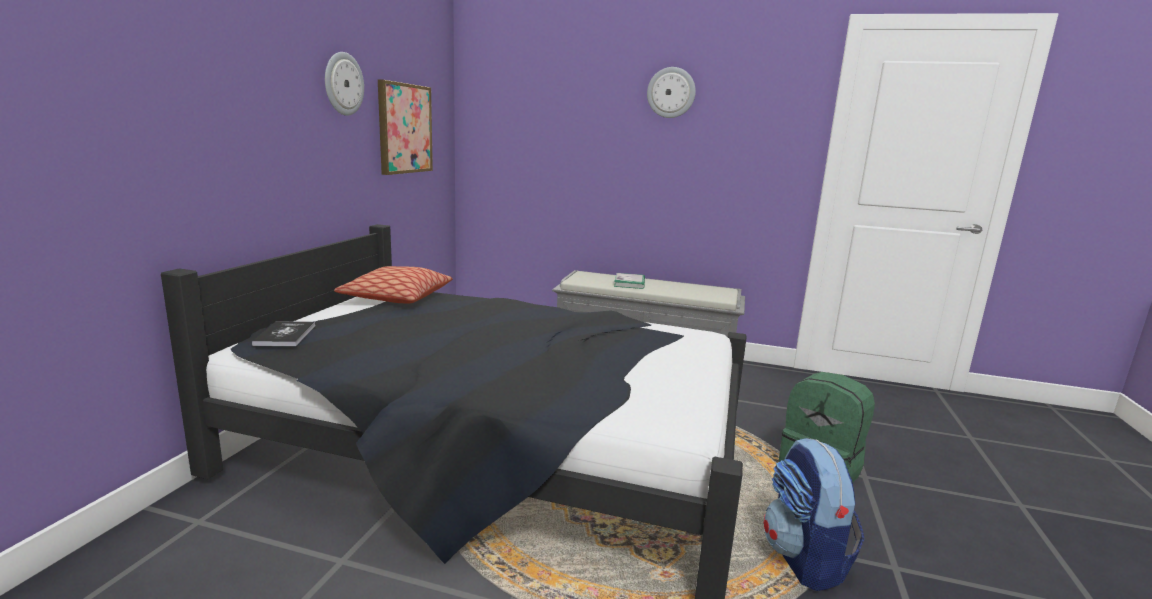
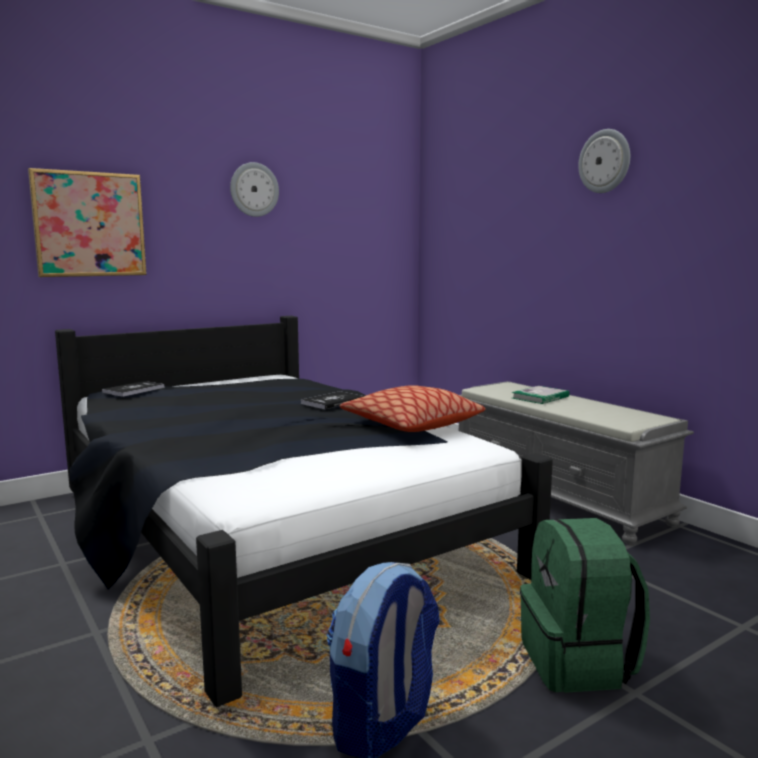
camera: 40 degrees right, 5 degrees down
pillow [334,266,452,303] -> pillow moved to [340,385,485,432]
picture [378,80,433,175] -> picture moved to [28,168,147,277]
none -> book [301,391,364,409]

